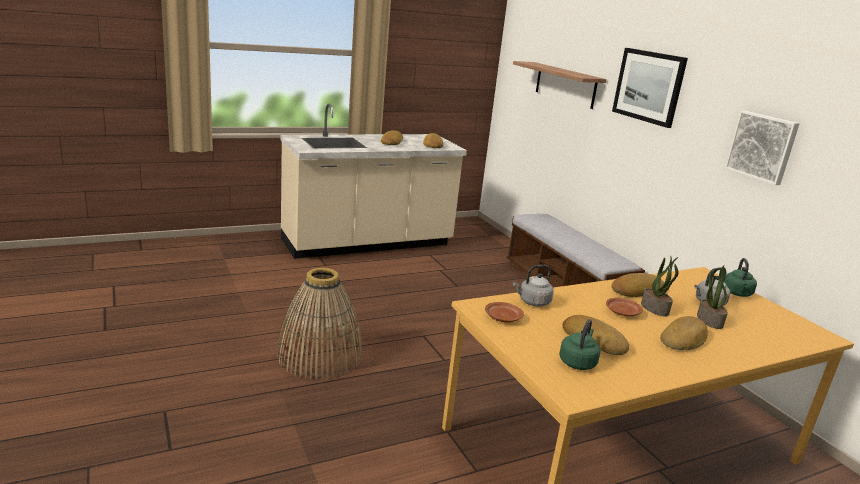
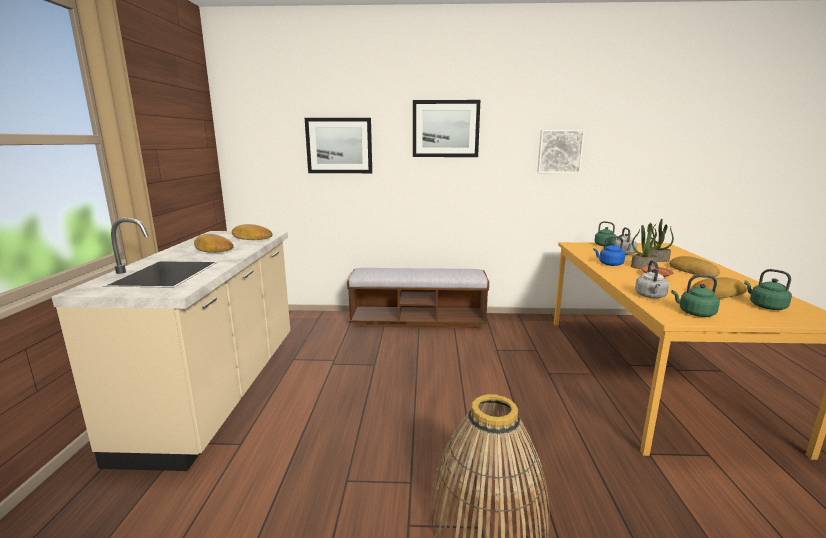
camera: 60 degrees left, 5 degrees down
brown plate [485,302,524,323] -> green kettle [671,275,720,317]
shelf [513,61,606,109] -> picture [305,118,372,173]
bread [612,273,664,297] -> blue kettle [593,236,625,266]

